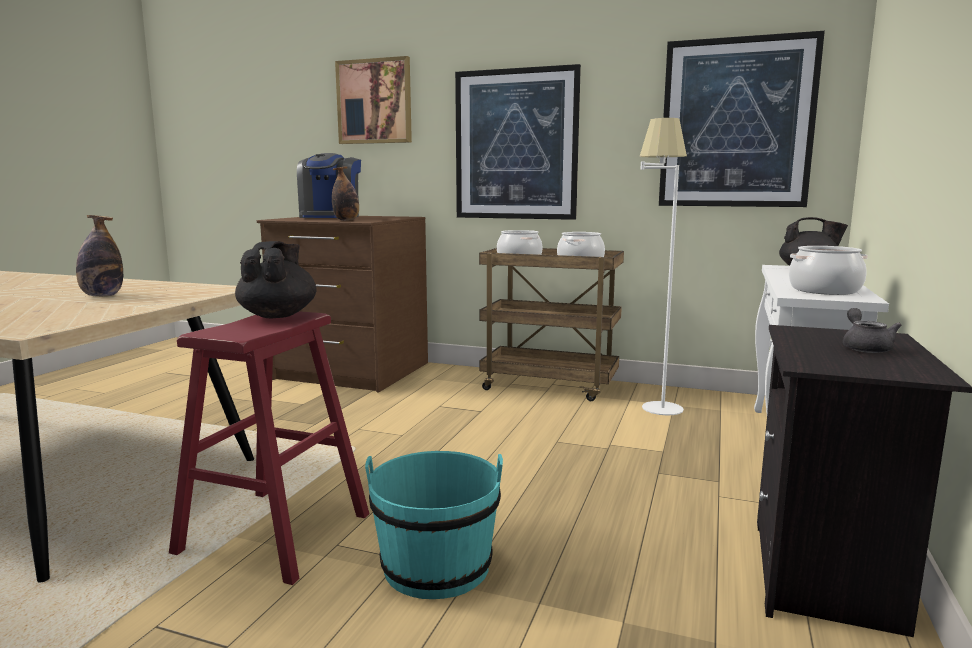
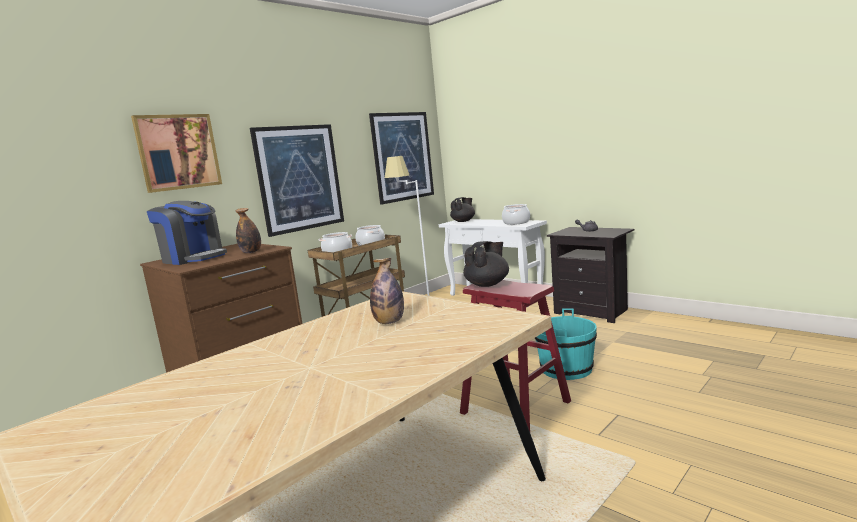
camera: 65 degrees left, 0 degrees up
black teapot [235,241,317,318] -> black teapot turned 105 degrees clockwise [463,241,509,287]

